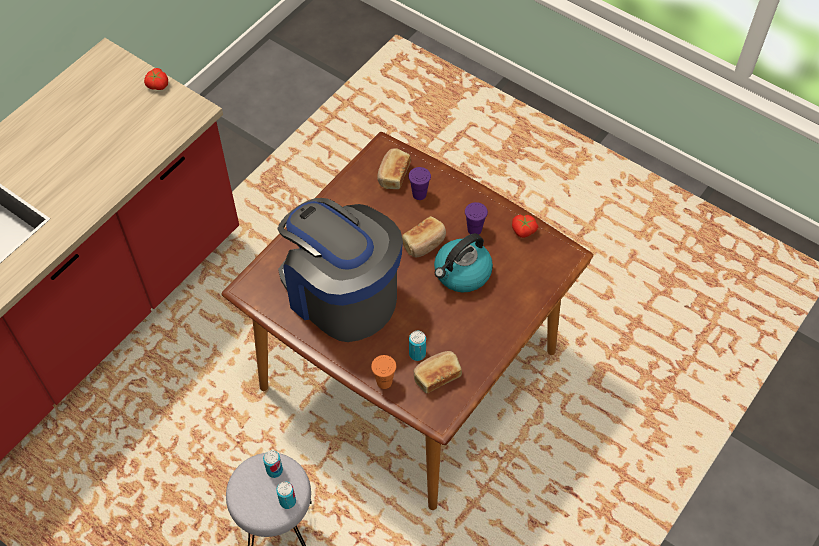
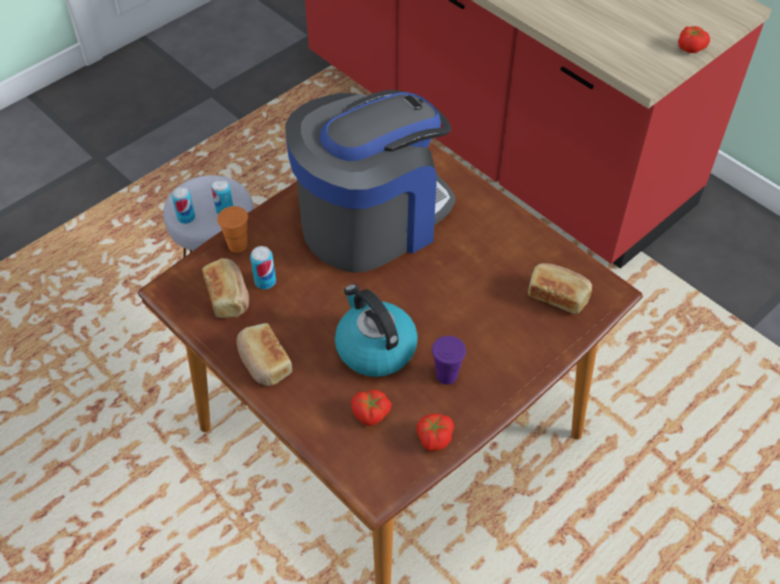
camera: 100 degrees right, 5 degrees down
bread [402,216,446,258] -> bread moved to [236,323,292,386]
purple cup [409,167,431,200] -> none
none -> tomato [351,389,392,426]

